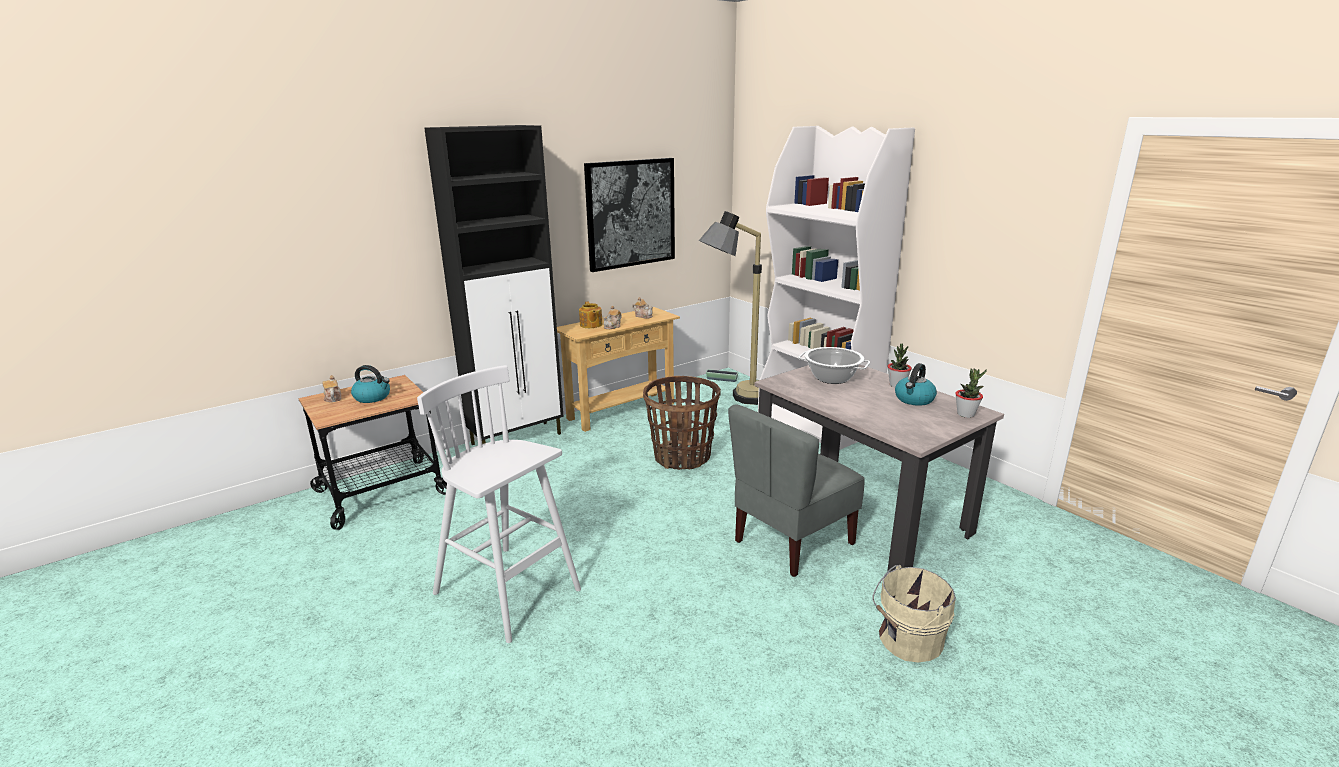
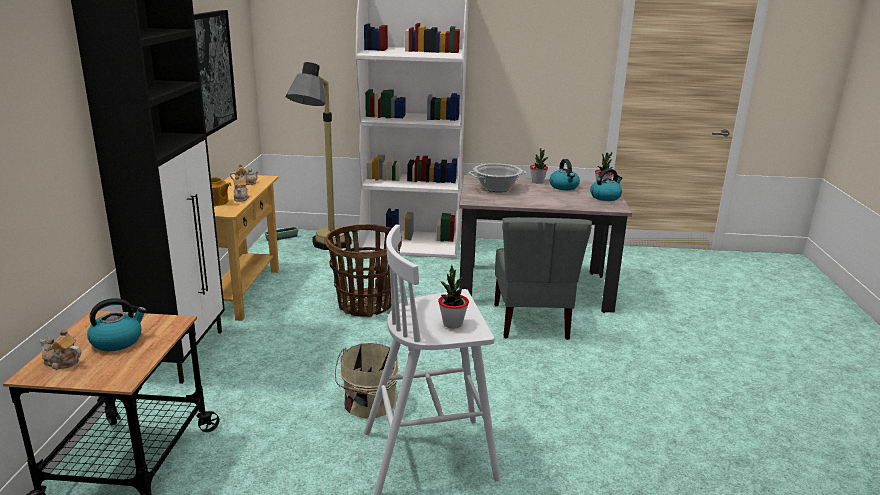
camera: 50 degrees left, 0 degrees up
beige bucket [873,565,956,662] -> beige bucket moved to [335,343,399,419]
none -> potted plant [438,265,469,329]
none -> kettle [590,168,623,201]

